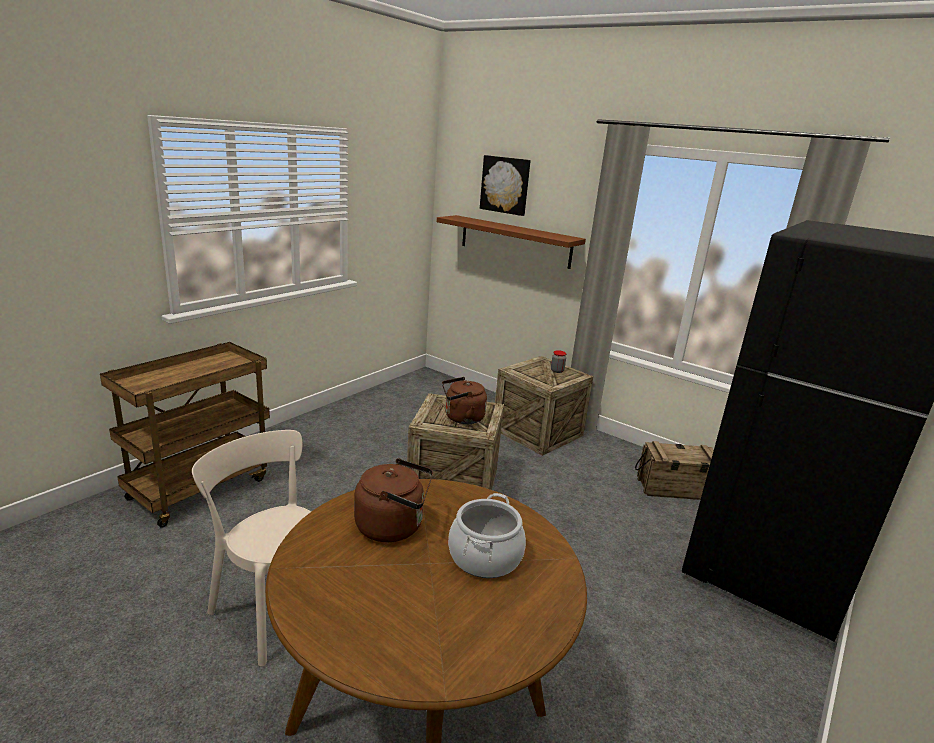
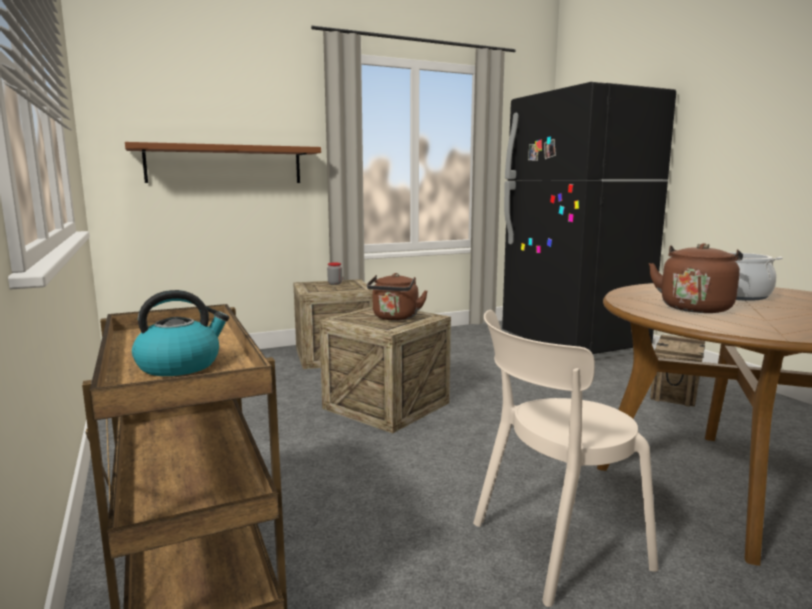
camera: 60 degrees left, 10 degrees down
picture [480,155,531,216] -> none
crate [635,441,714,500] -> crate moved to [650,335,705,407]
none -> kettle [132,290,229,376]

